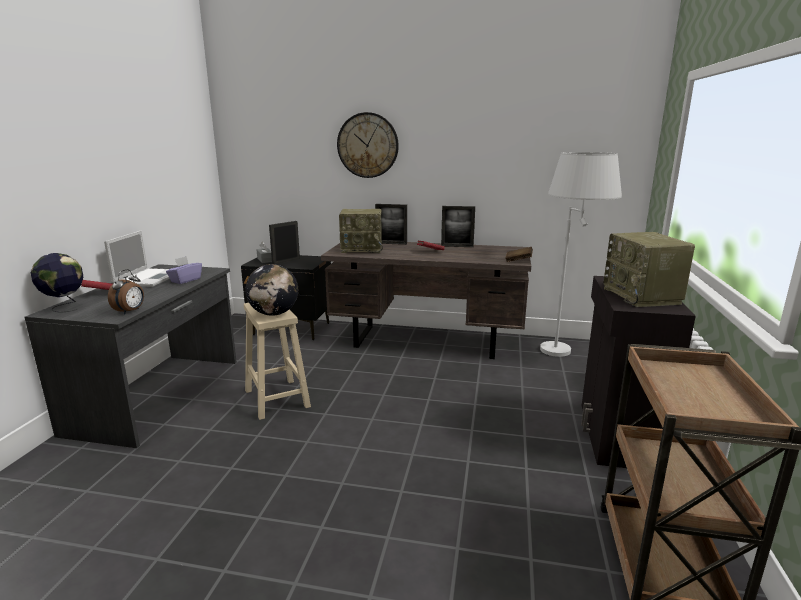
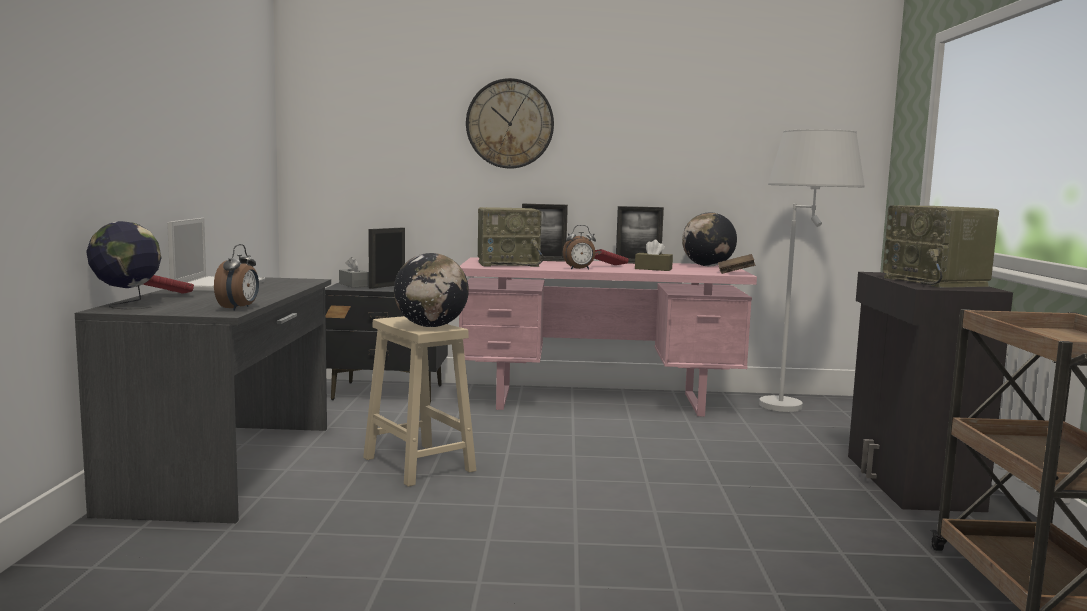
camera: 10 degrees left, 10 degrees down
purple tissue box [166,256,202,284] -> none
brown desk [321,242,531,359] -> pink desk [459,257,757,417]
none -> alarm clock [563,225,596,270]
none -> brown tissue box [635,240,673,271]
none -> globe [682,212,737,266]

